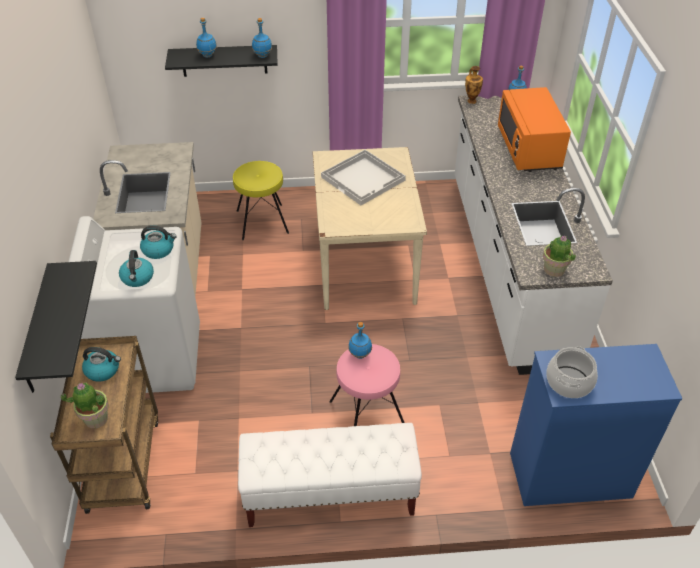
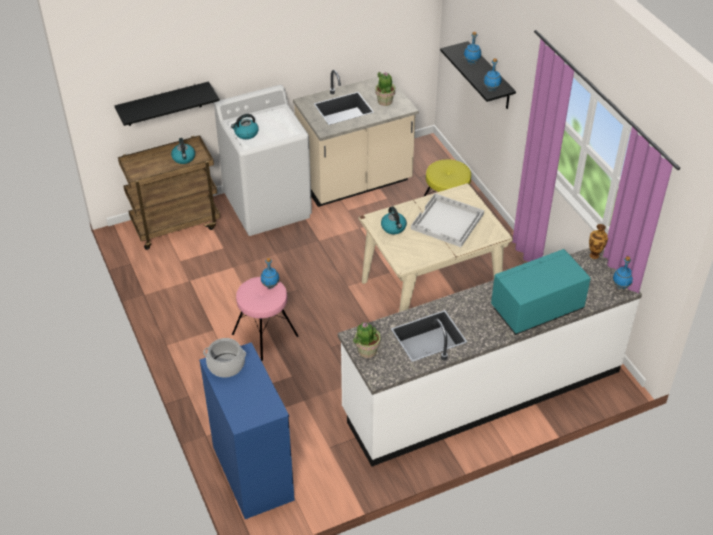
camera: 70 degrees right, 0 degrees up
potted plant [61,383,109,428] -> potted plant moved to [375,72,395,106]
kettle [140,226,177,259] -> kettle moved to [381,206,407,234]
white bench [238,423,422,527] -> none
orange microwave [498,87,571,172] -> turquoise microwave [491,249,591,335]

